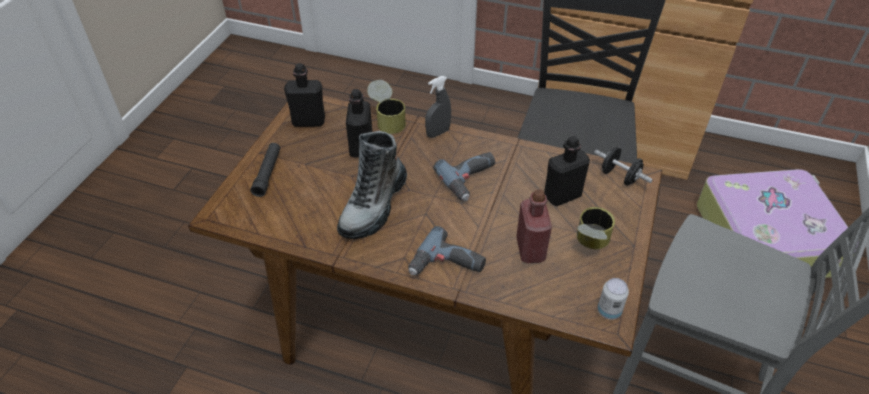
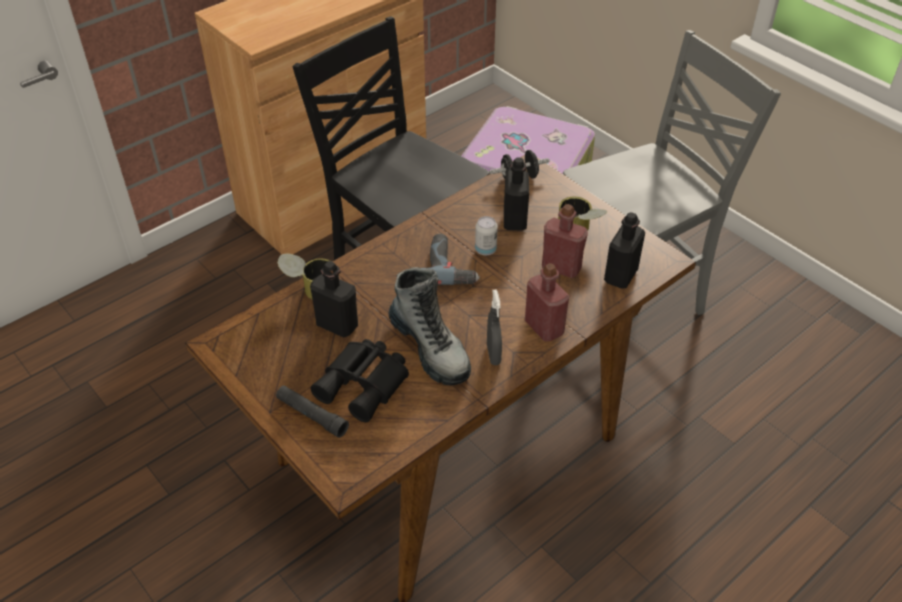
camera: 60 degrees left, 0 degrees up
black bottle [284,63,325,127] -> black bottle moved to [604,212,645,288]
power drill [408,226,486,275] -> red bottle [525,263,569,341]
grey spray bottle [425,76,451,138] -> grey spray bottle moved to [487,289,502,365]
can [598,278,629,320] -> can moved to [475,216,498,255]
none -> black binoculars [311,339,409,422]

